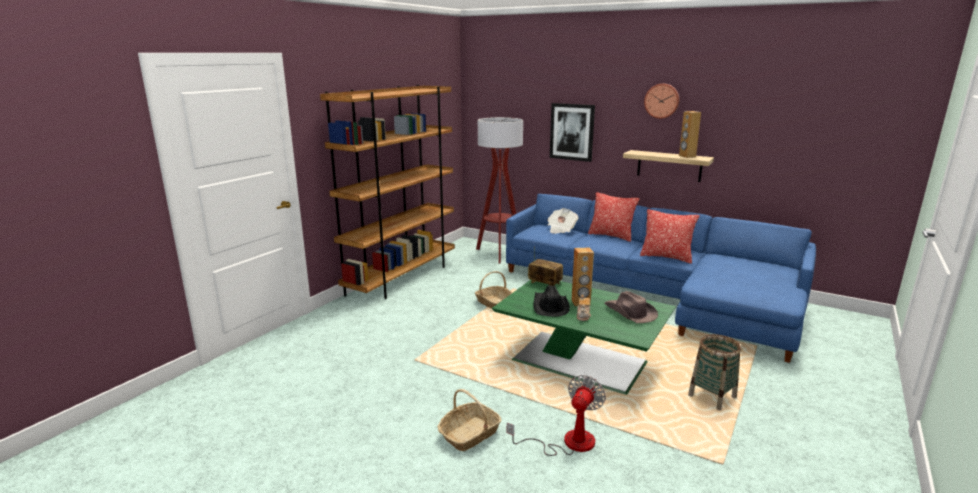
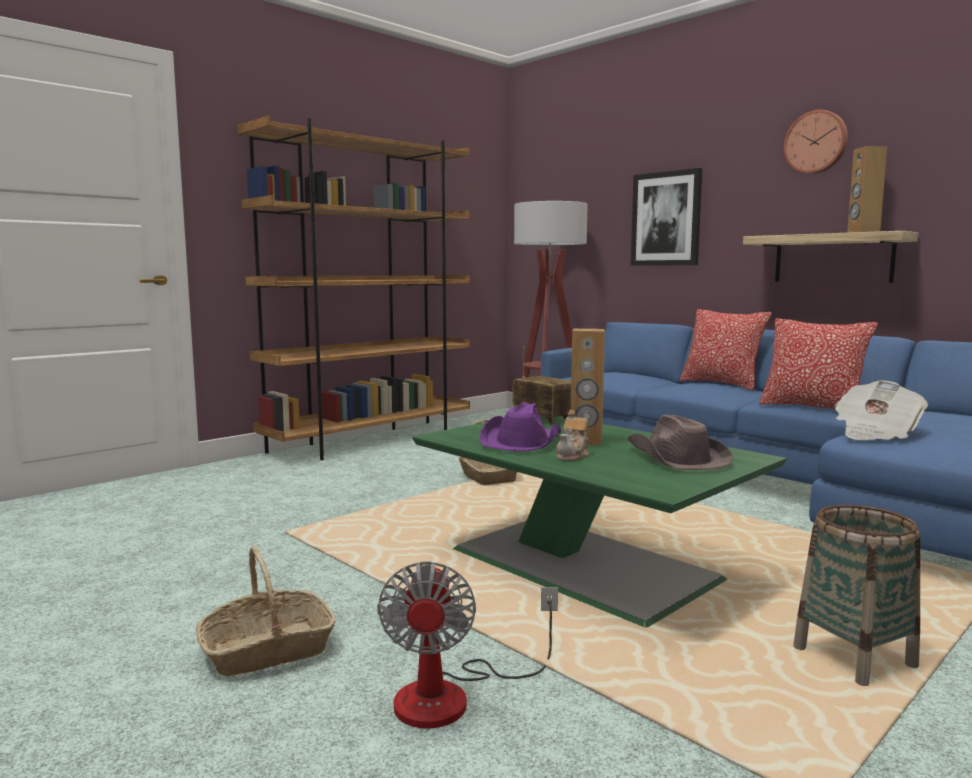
camera: 15 degrees right, 10 degrees down
fan [507,375,606,456] -> fan turned 135 degrees clockwise [377,561,558,729]
black hat [533,285,570,317] -> purple hat [479,401,561,452]
newspaper [548,208,578,234] -> newspaper moved to [834,380,928,440]

